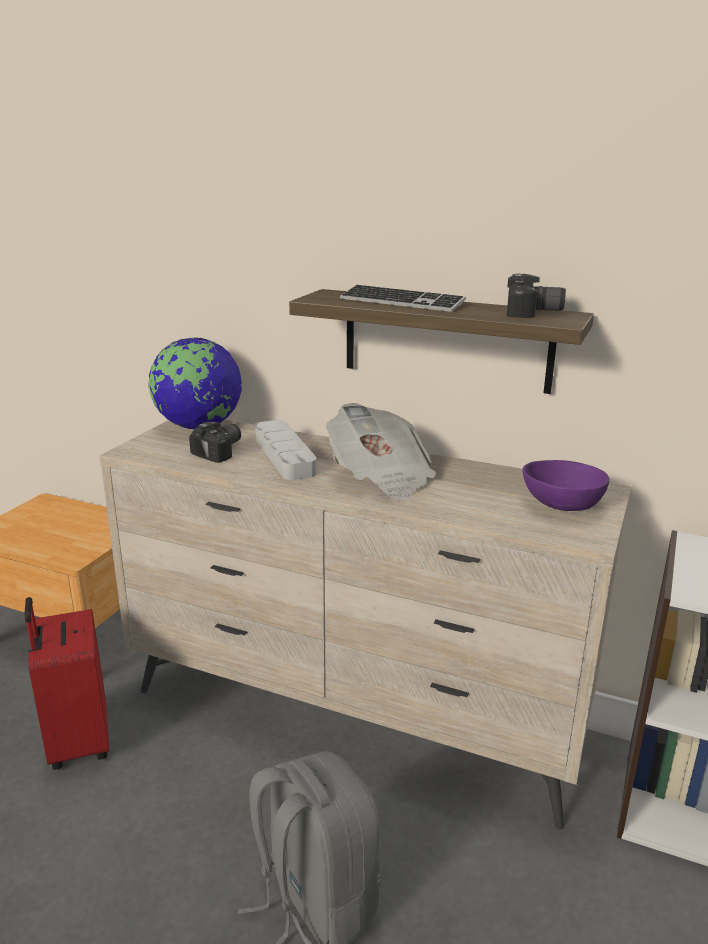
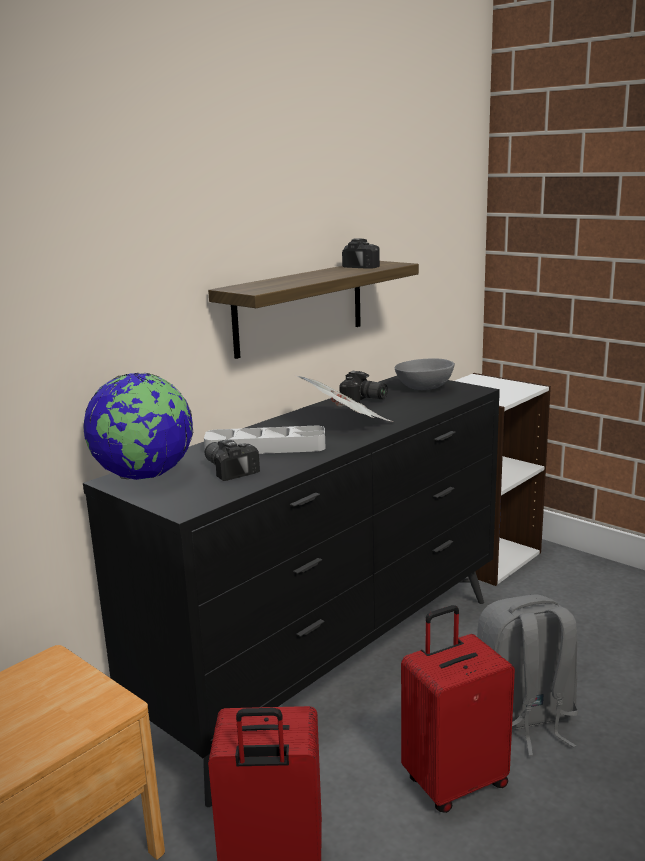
camera: 70 degrees left, 5 degrees down
beige dresser [99,420,631,829] -> black dresser [83,376,500,807]
keyboard [340,285,466,312] -> none
purple bowl [523,460,610,511] -> grey bowl [394,359,455,390]
none -> camera [339,371,388,403]
none -> red suitcase [401,605,515,813]

